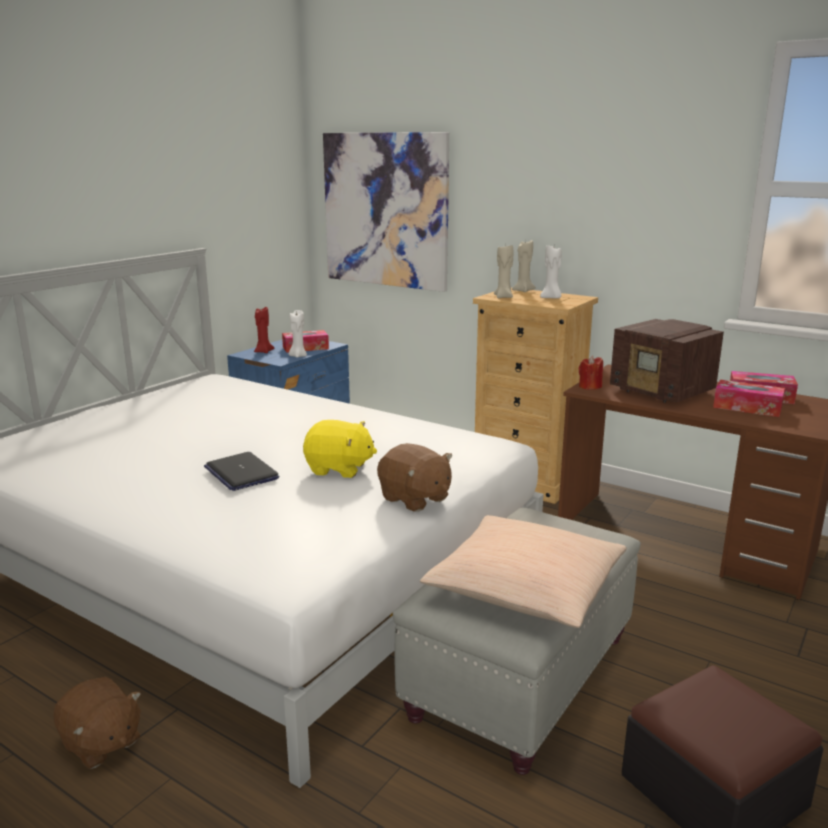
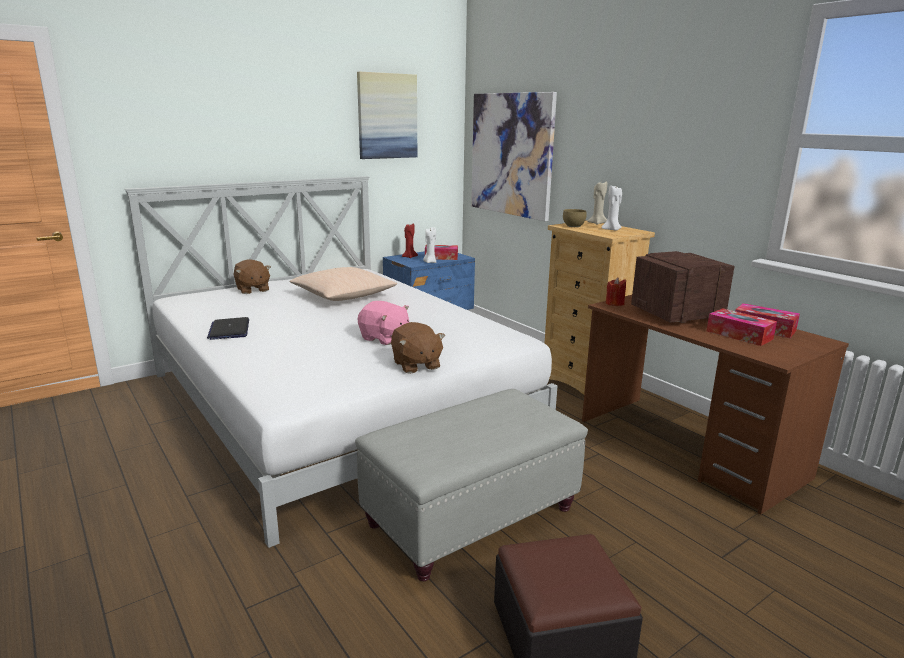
camera: 20 degrees right, 0 degrees up
brown plush toy [53,677,141,769] -> brown plush toy moved to [234,259,271,294]
laptop [204,452,279,491] -> laptop moved to [207,317,249,340]
yellow plush toy [303,420,377,478] -> pink plush toy [358,301,409,345]
beige pillow [420,515,627,628] -> beige pillow moved to [289,267,397,301]
beige candle [494,244,513,298] -> brown bowl [563,209,586,227]
radio [610,319,724,403] -> radio turned 90 degrees clockwise [631,251,735,323]
none -> picture [357,72,417,159]

